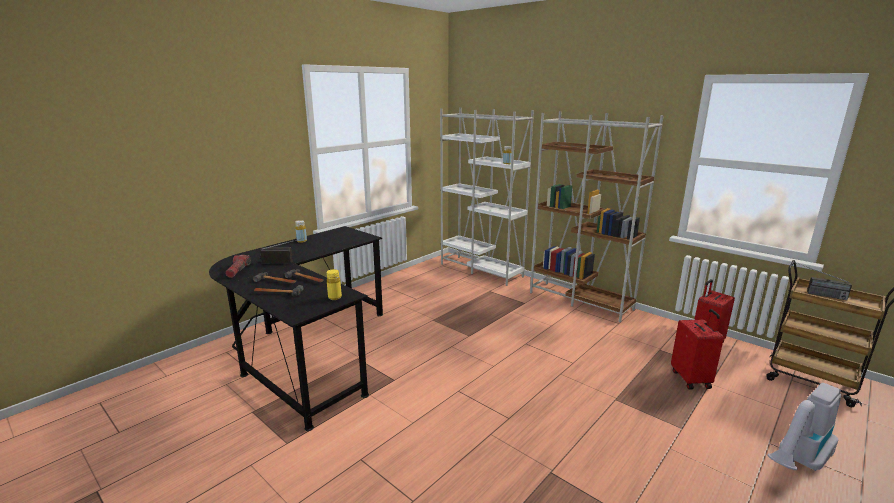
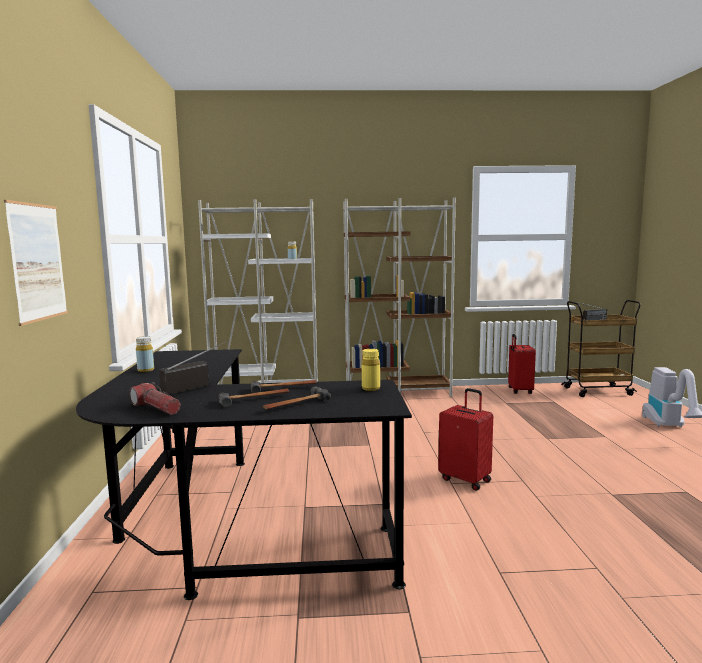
camera: 45 degrees left, 10 degrees down
red suitcase [671,309,724,390] -> red suitcase moved to [438,388,493,490]
none -> picture [4,200,68,326]

